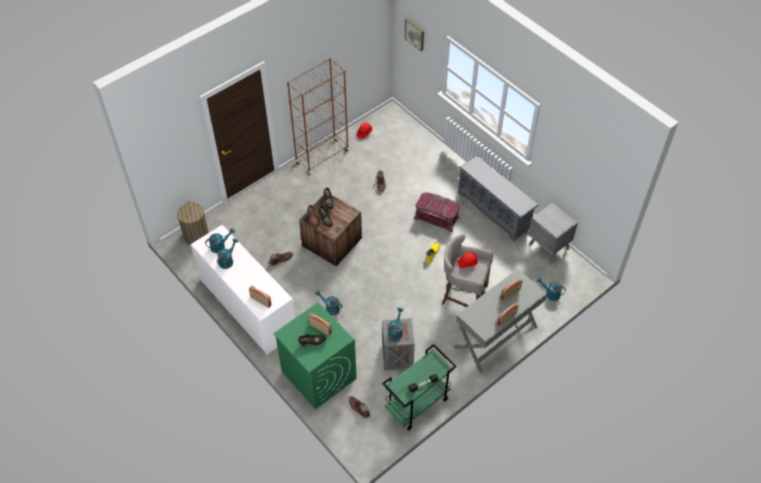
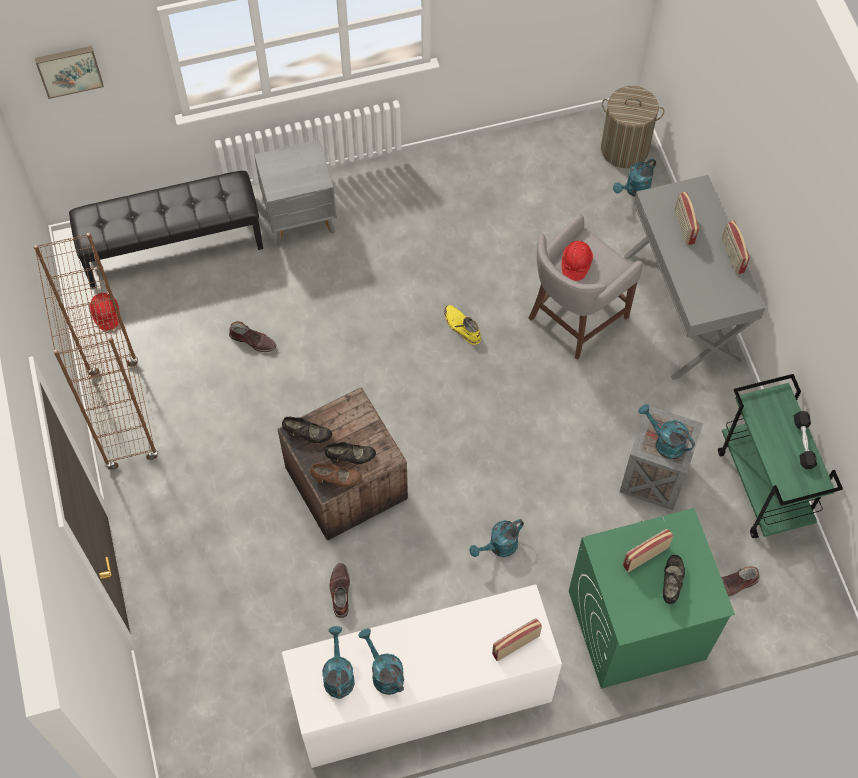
camera: 65 degrees left, 10 degrees up
laundry basket [177,201,209,245] -> laundry basket moved to [601,86,664,168]
red storage box [414,192,460,232] -> none
grey shoe rack [458,155,539,242] -> none
grey nightstand [528,203,578,263] -> grey nightstand moved to [254,140,337,246]
none -> black bench [69,171,263,289]

